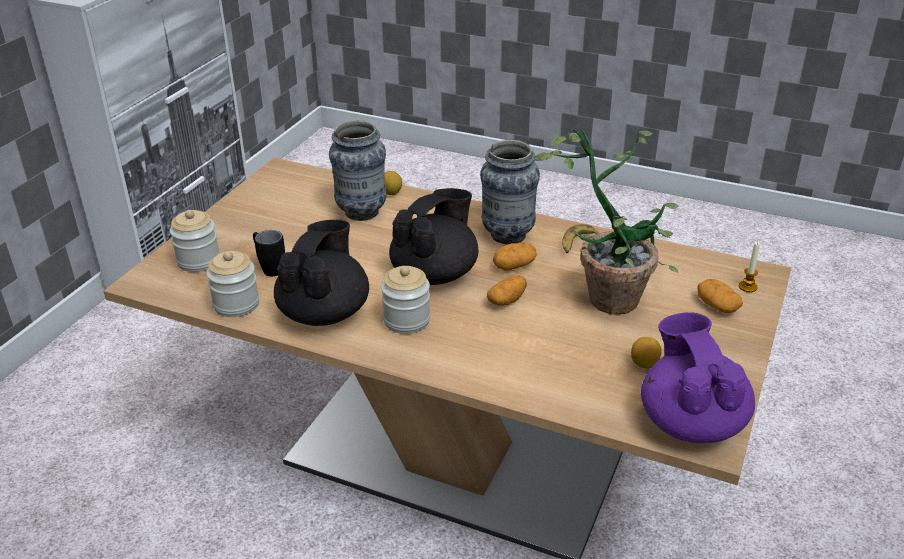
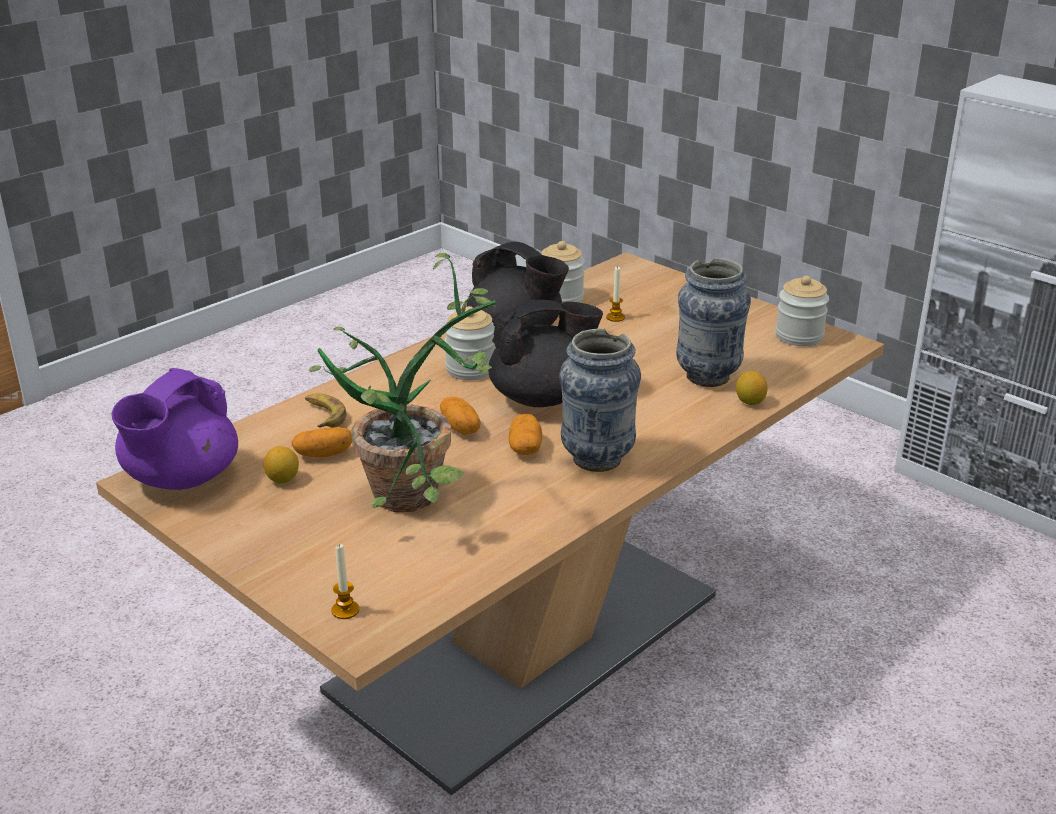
camera: 110 degrees right, 5 degrees down
jar [170,210,220,272] -> jar moved to [775,276,829,346]
black mug [253,230,285,276] -> candle [606,267,625,322]
black teapot [389,188,478,285] -> black teapot turned 75 degrees counterclockwise [488,300,603,407]
banana [562,224,598,253] -> banana moved to [305,393,346,428]
purple teapot [641,312,755,443] -> purple teapot turned 105 degrees clockwise [111,368,238,490]
potato [697,279,743,313] -> potato moved to [292,427,352,458]

